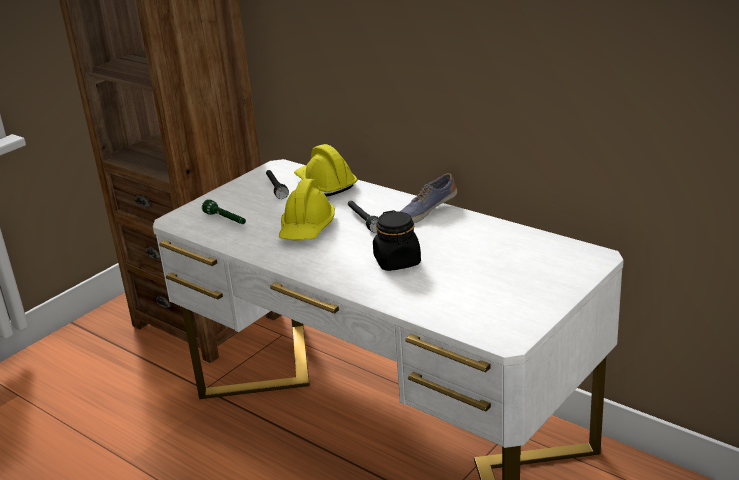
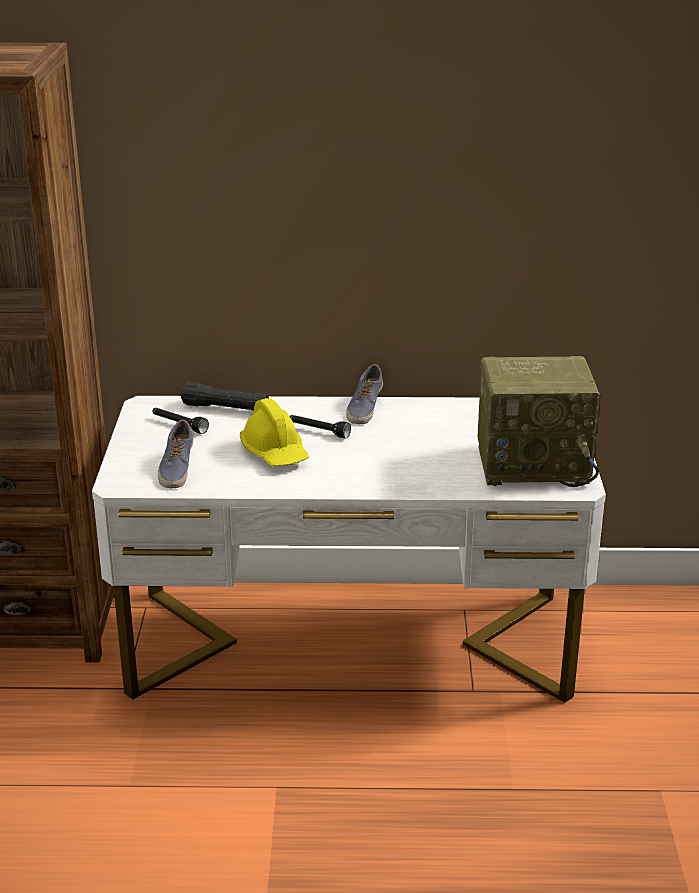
camera: 40 degrees left, 0 degrees up
green flashlight [202,199,246,224] -> shoe [158,420,193,488]
yellow hard hat [294,144,358,196] -> black flashlight [181,382,269,411]
black jar [373,210,421,271] -> none
none -> radio [477,356,600,487]

